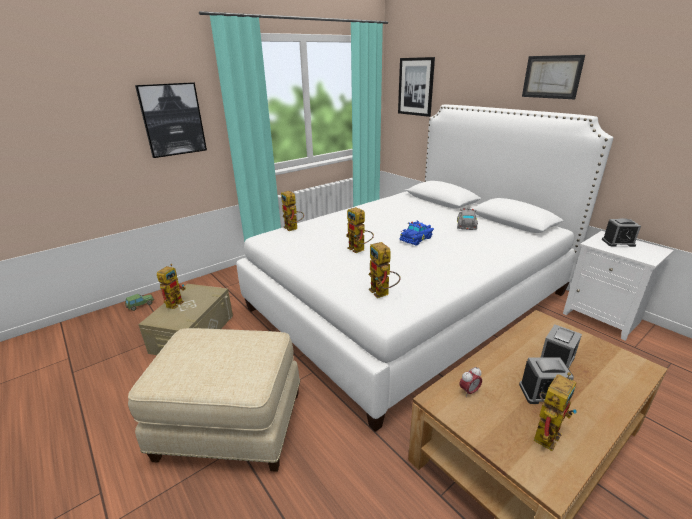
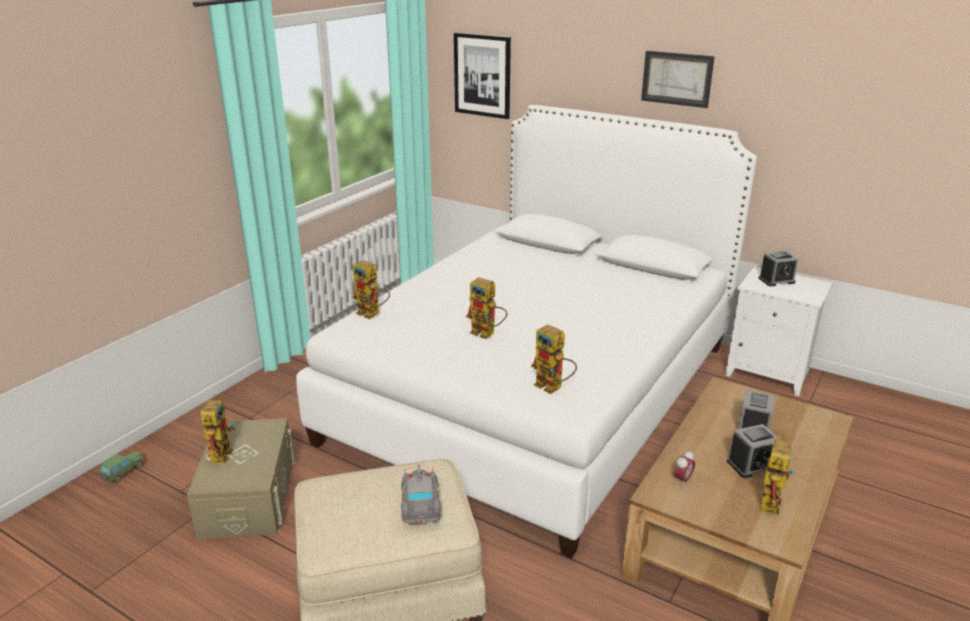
camera: 20 degrees left, 0 degrees up
picture [135,82,207,158] -> none
blue toy car [400,221,434,246] -> none
grey toy car [457,207,478,230] -> grey toy car moved to [401,464,441,523]

